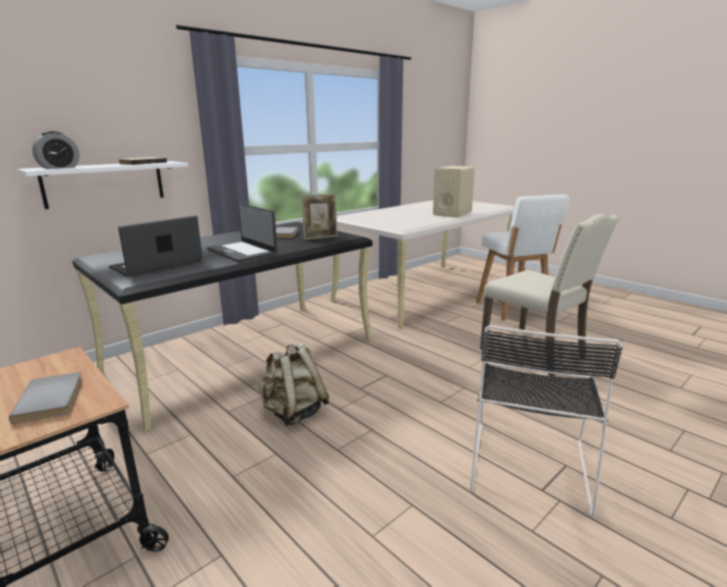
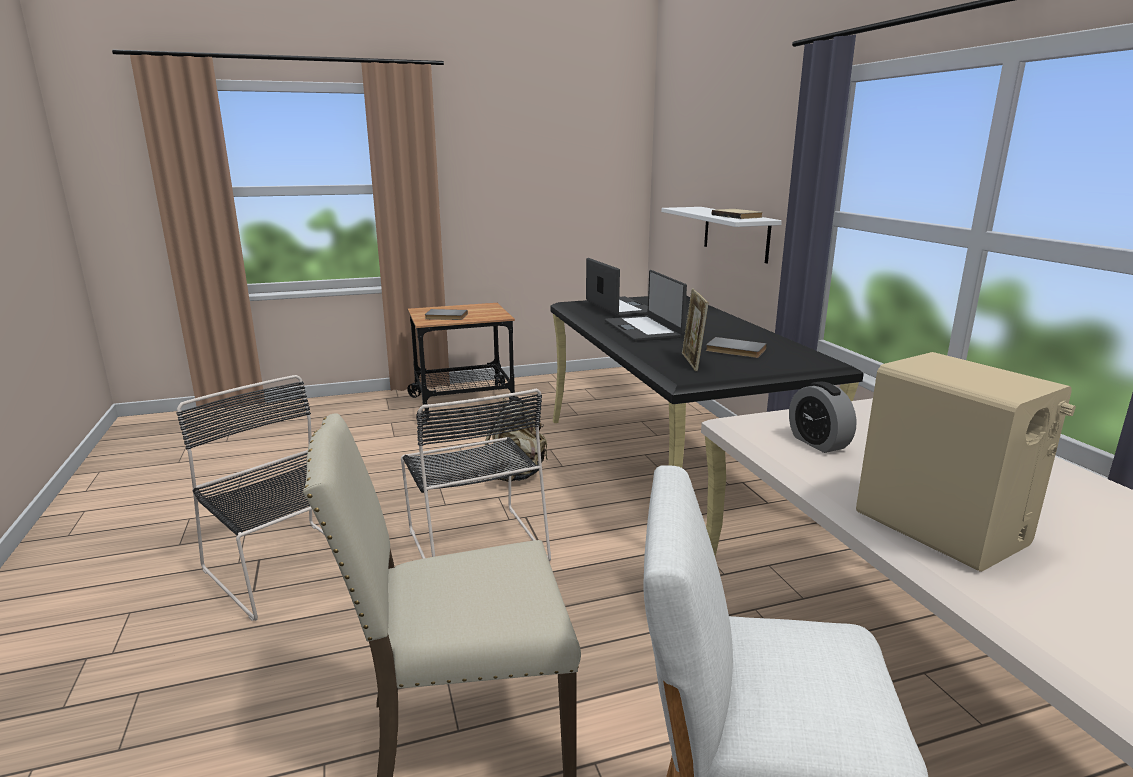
camera: 115 degrees right, 0 degrees up
alarm clock [32,131,79,169] -> alarm clock moved to [789,382,857,453]
laptop [206,203,277,262] -> laptop turned 90 degrees counterclockwise [605,270,687,342]
none -> black chair [401,389,551,561]

